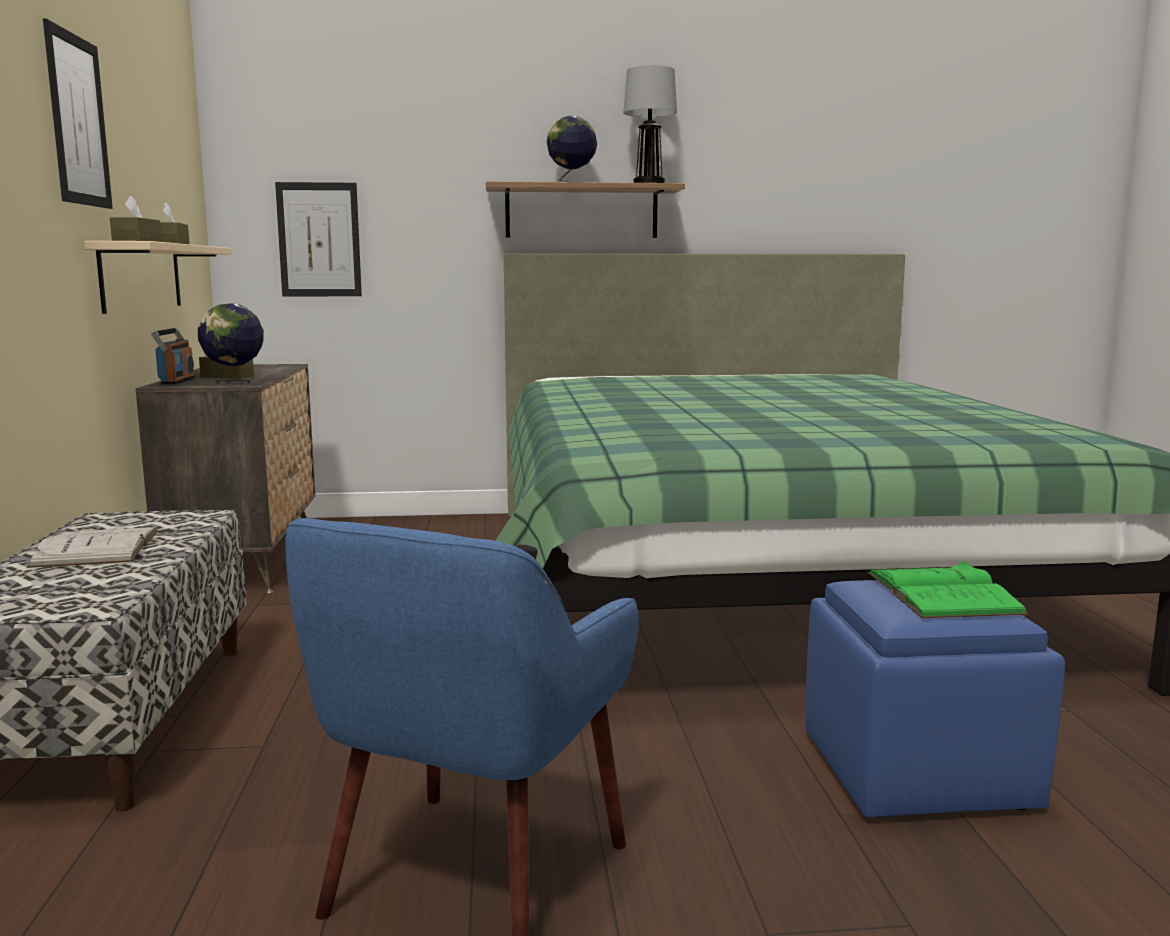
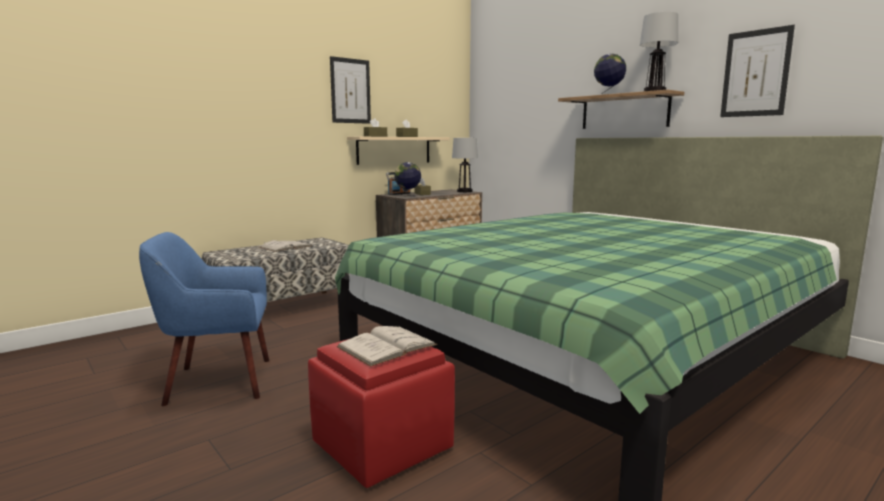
camera: 55 degrees right, 0 degrees up
picture [275,182,362,296] -> picture moved to [720,25,795,117]
blue ottoman [805,580,1065,818] -> red ottoman [308,339,455,488]
green book [868,561,1029,618] -> white book [337,326,437,367]
none -> table lamp [452,138,478,192]

